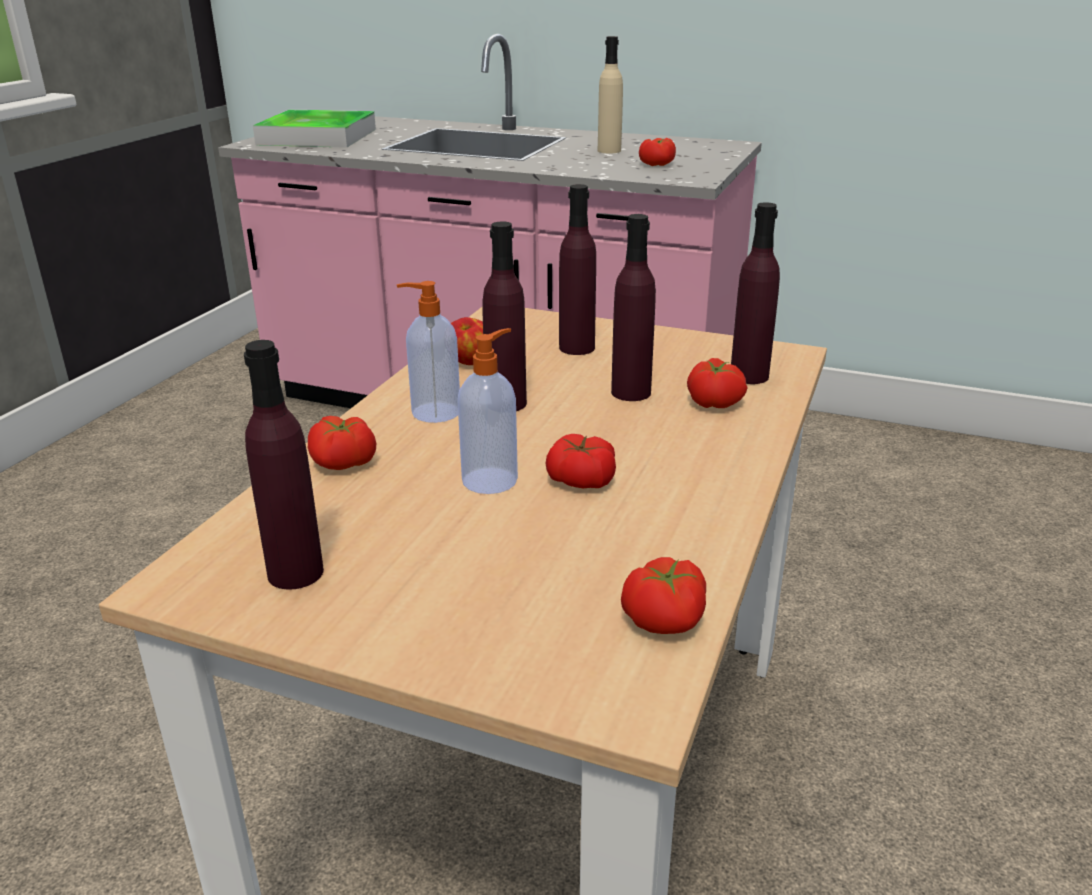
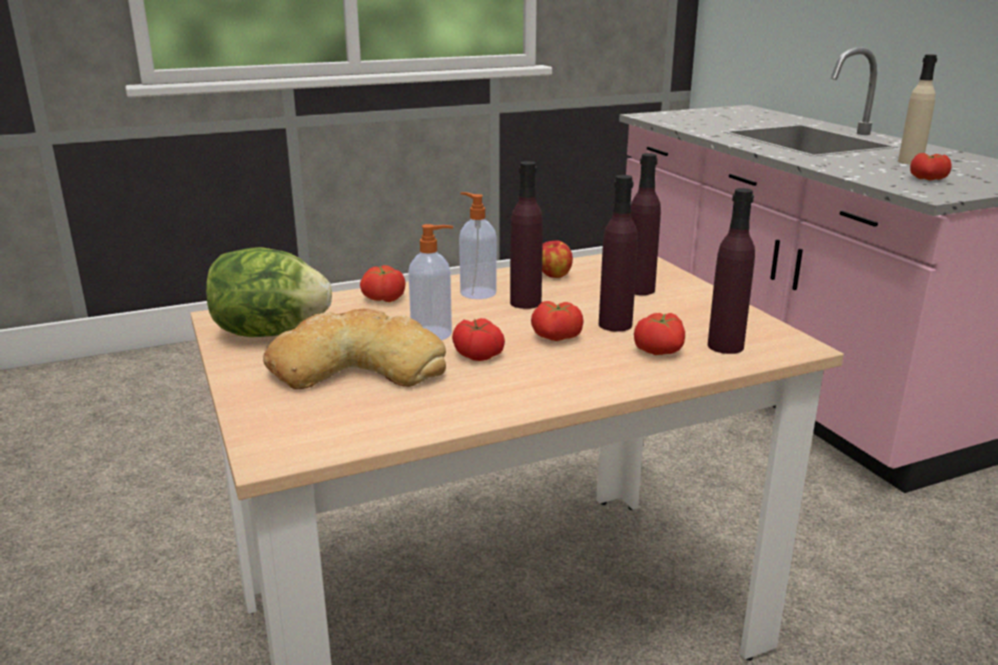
camera: 45 degrees right, 5 degrees down
purple bottle [244,340,324,590] -> lettuce [206,247,332,337]
tray [253,110,376,148] -> none
tomato [621,557,706,634] -> tomato moved to [531,301,584,341]
none -> bread [263,309,446,389]

